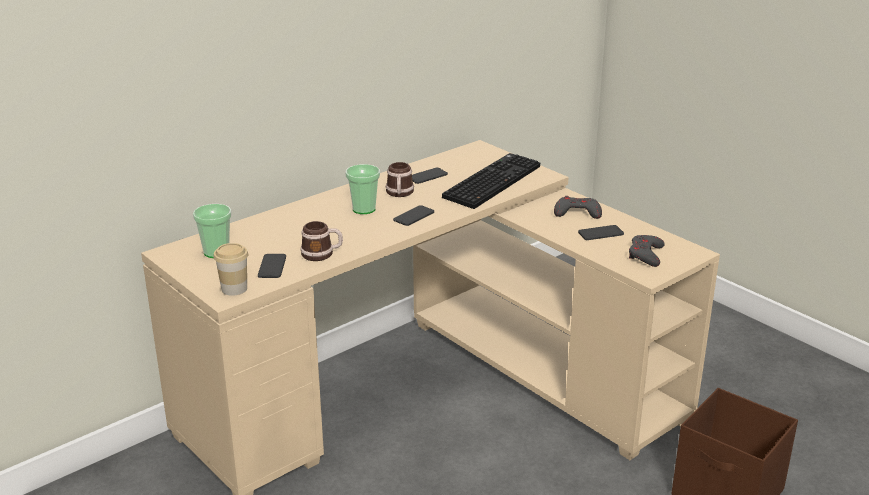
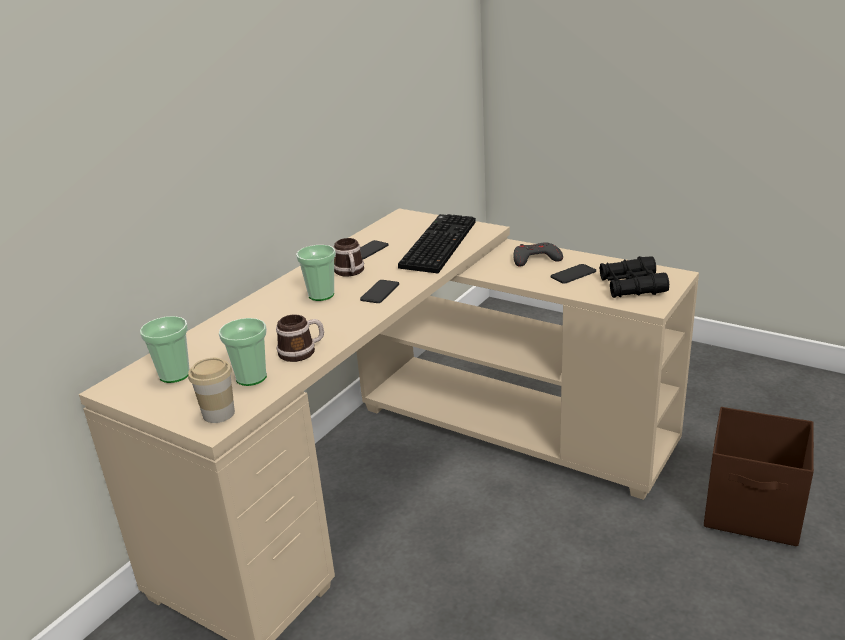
camera: 15 degrees left, 0 degrees up
phone [258,254,286,278] -> cup [219,318,267,386]
grey game controller [629,235,665,267] -> black binoculars [600,256,669,298]

